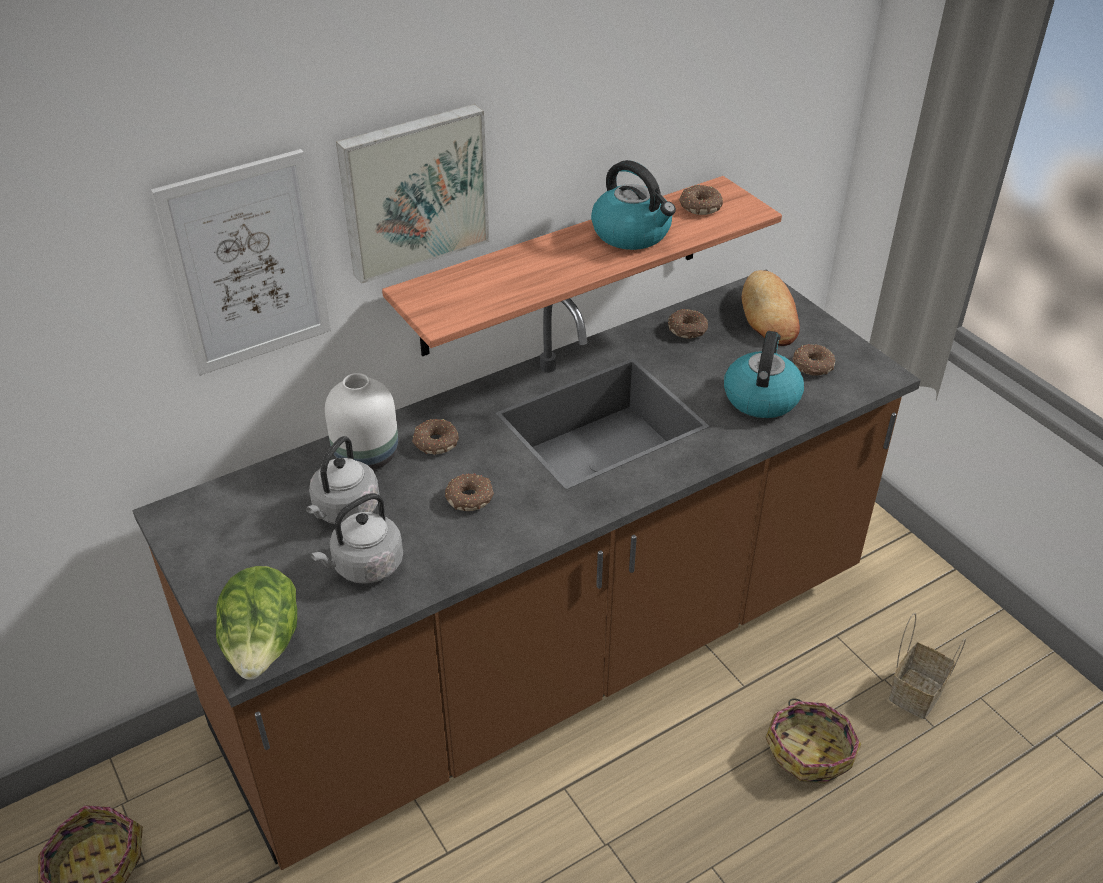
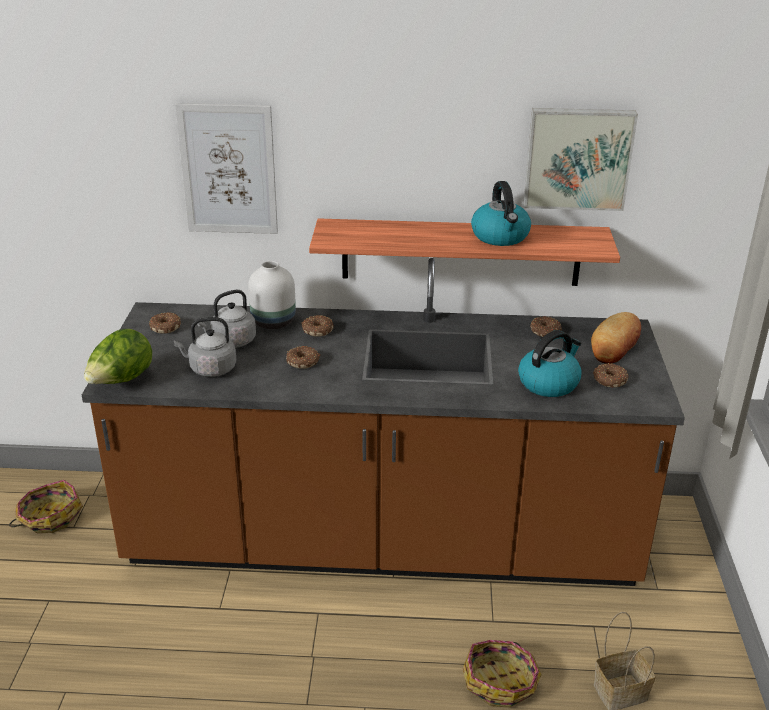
camera: 35 degrees right, 10 degrees down
picture [336,104,489,284] -> picture moved to [524,108,638,211]
donut [679,185,723,215] -> donut moved to [149,312,181,334]

